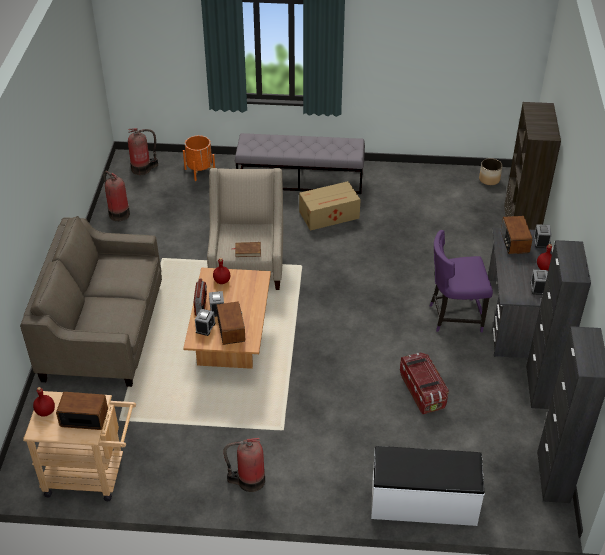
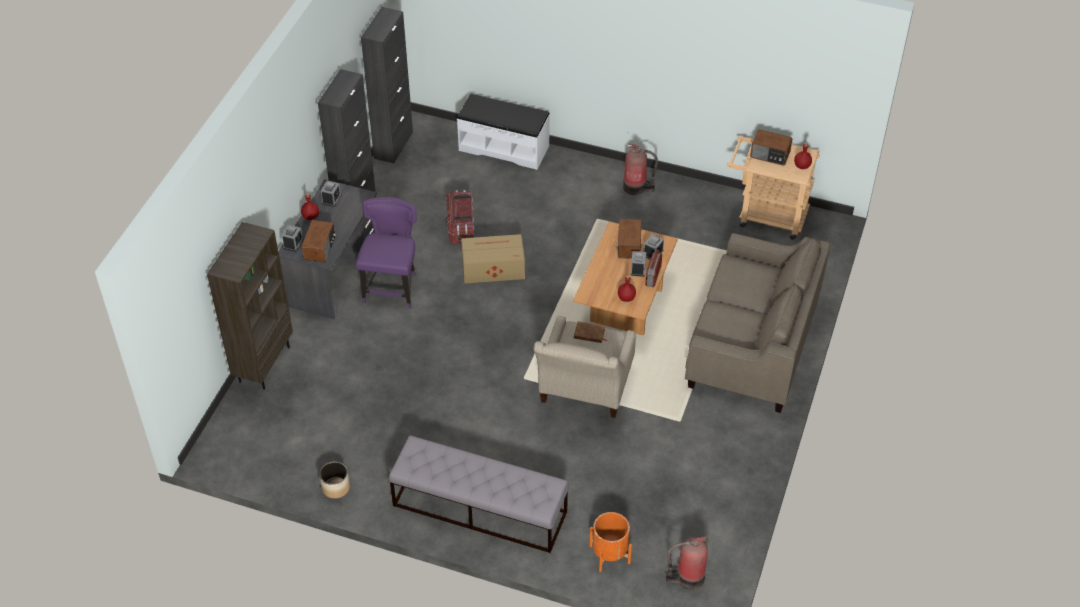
camera: 165 degrees left, 5 degrees up
fire extinguisher [103,171,130,221] -> none
cardboard box [299,181,361,231] -> cardboard box moved to [461,234,525,283]
purple chair [430,230,493,333] -> purple chair turned 90 degrees counterclockwise [356,197,417,309]
planter [479,158,502,185] -> planter moved to [319,462,350,499]

